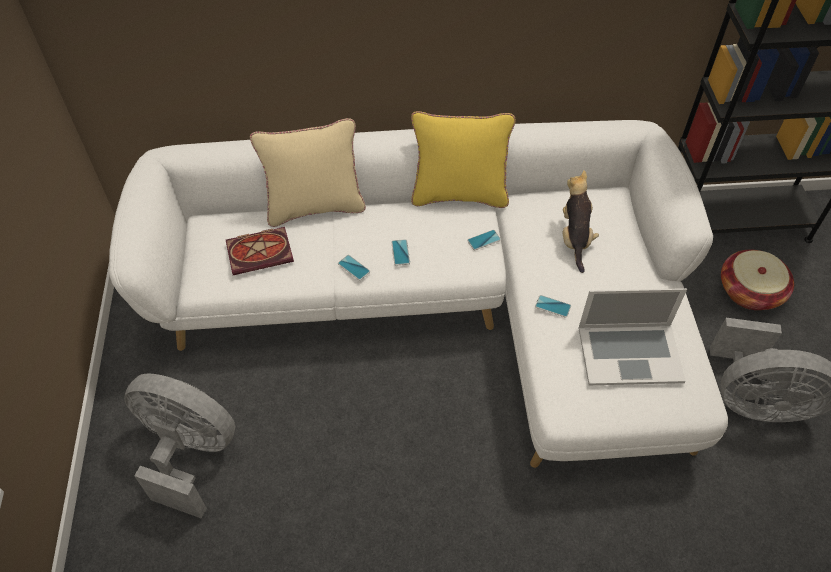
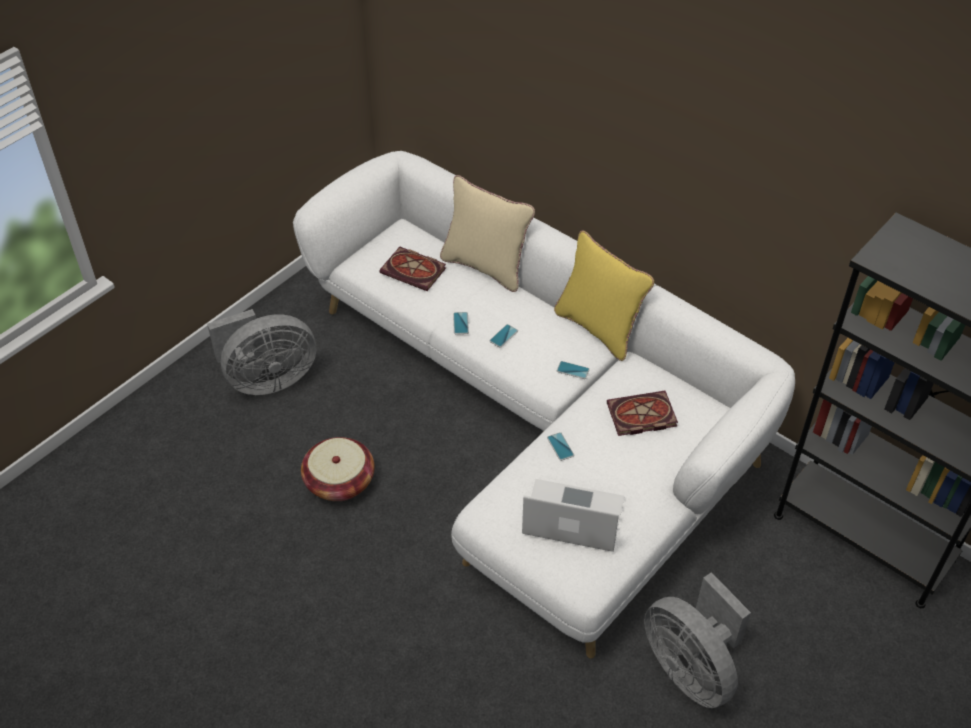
camera: 45 degrees right, 5 degrees down
grey fan [124,374,235,519] -> grey fan turned 90 degrees clockwise [207,309,316,395]
plush toy [562,170,599,273] -> book [607,391,678,436]
laptop [579,288,687,385] -> laptop turned 150 degrees clockwise [522,479,624,552]
basket [721,250,794,310] -> basket moved to [301,437,375,501]

